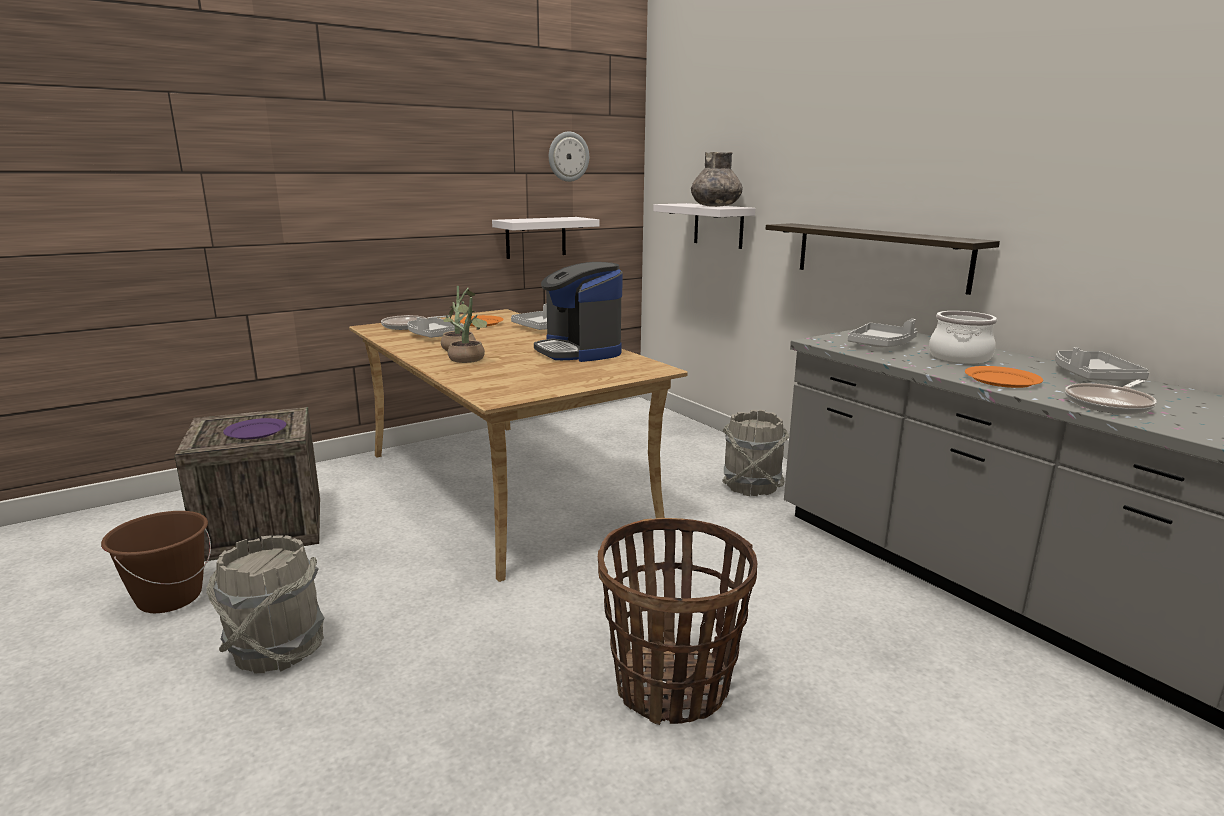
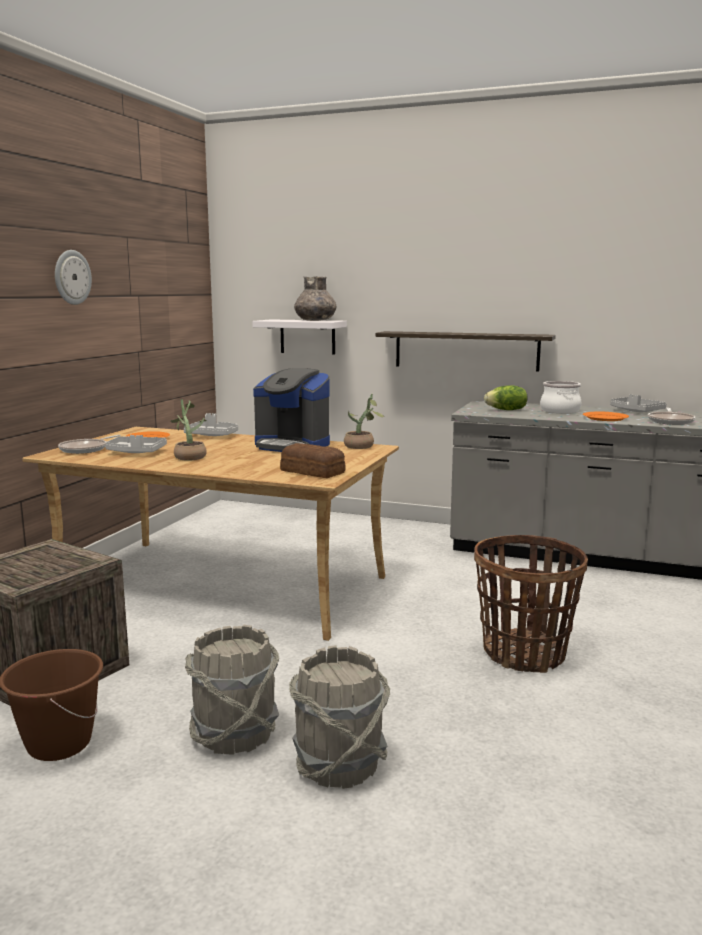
camera: 35 degrees left, 5 degrees down
purple plate [223,418,286,439] -> none
potted plant [444,297,487,363] -> potted plant moved to [344,394,385,449]
white shelf [492,217,599,259] -> none
wall clock [549,131,589,182] -> wall clock moved to [55,250,92,305]
grey bucket [722,410,789,496] -> grey bucket moved to [289,645,390,789]
grey tray [848,319,917,347] -> lettuce [484,385,527,410]
none -> bread [280,443,345,478]

